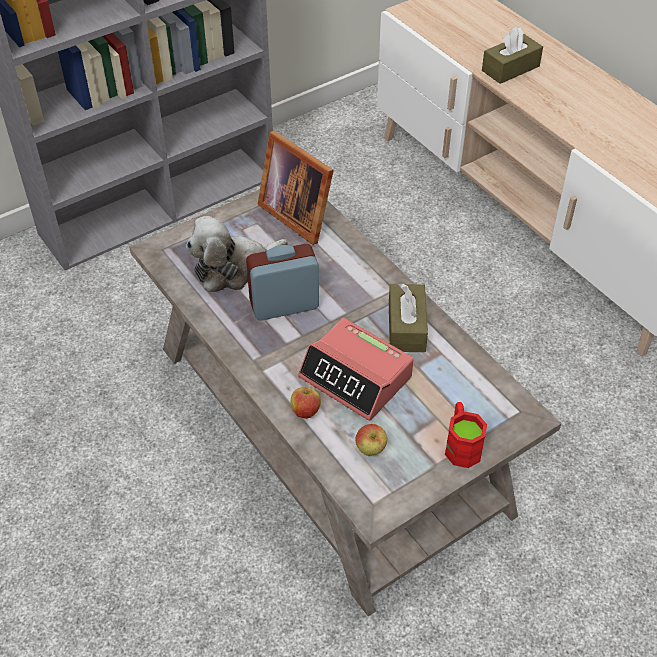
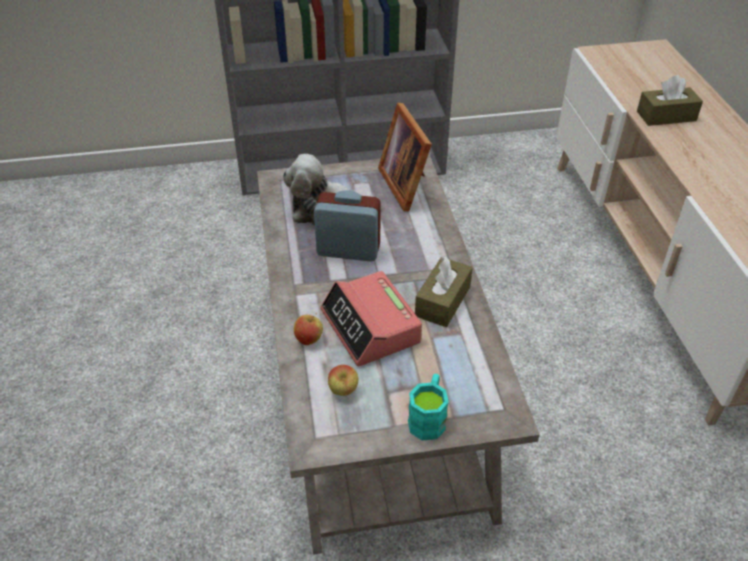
camera: 25 degrees right, 5 degrees down
red mug [445,402,487,468] -> turquoise mug [408,374,449,440]

